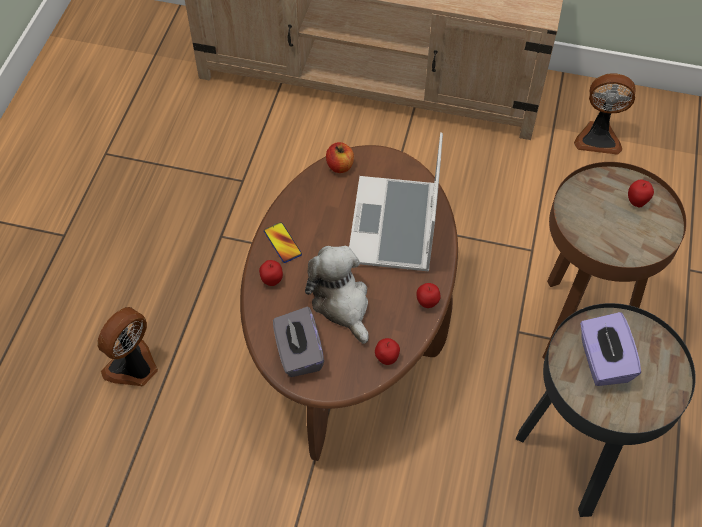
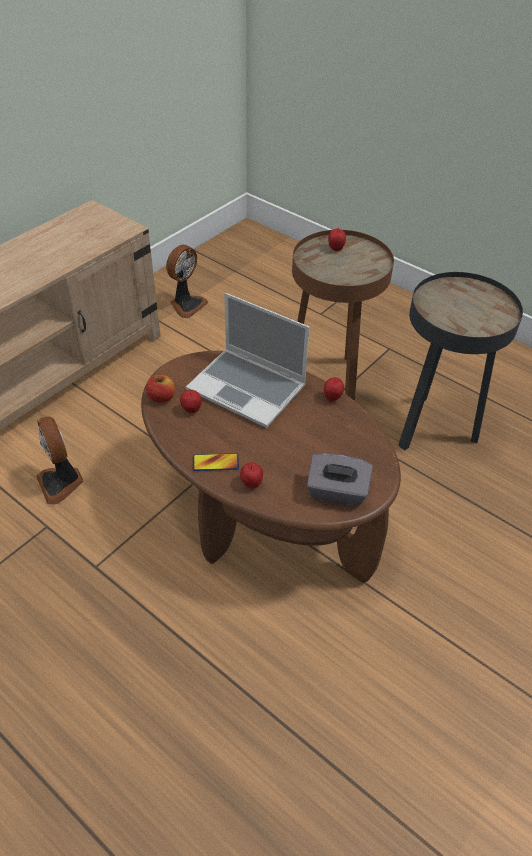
camera: 65 degrees left, 10 degrees down
fan [97,307,158,386] -> fan moved to [36,416,83,505]
plush toy [305,246,369,344] -> none
apple [375,338,400,365] -> apple moved to [180,389,202,413]
purple tissue box [580,312,641,386] -> none

